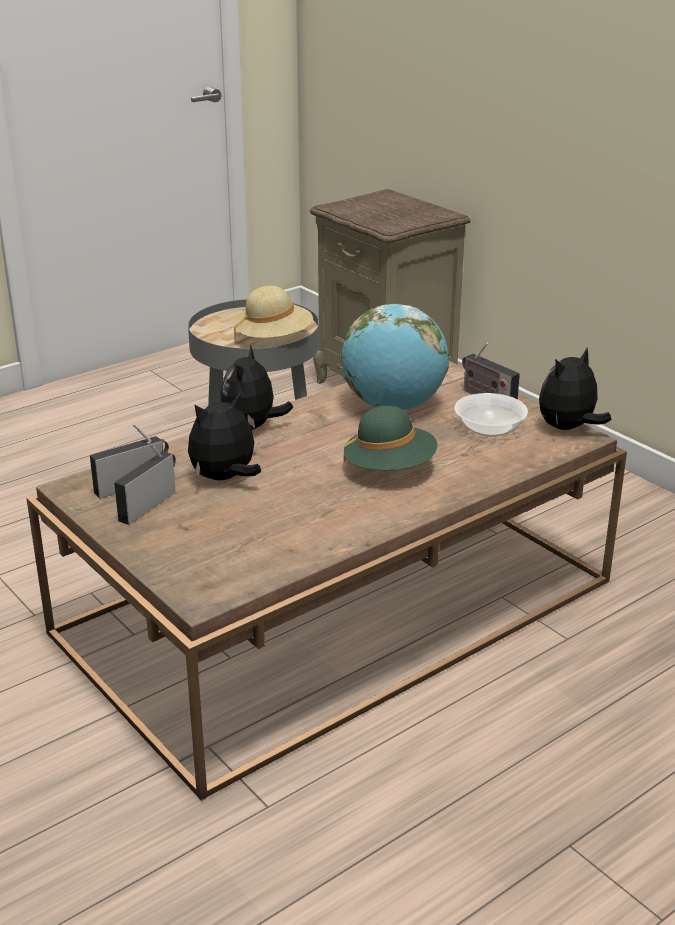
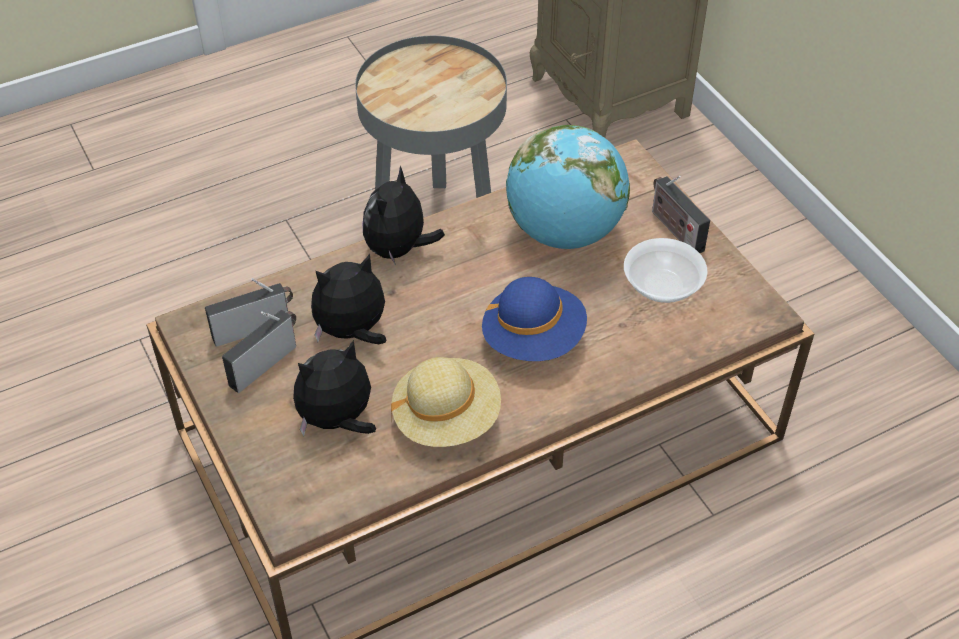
camera: 10 degrees right, 20 degrees up
beige hat [234,286,313,342] -> beige hat moved to [391,357,501,447]
green hat [344,405,437,470] -> blue hat [482,277,587,361]
plush toy [539,348,611,430] -> plush toy moved to [293,340,376,436]

